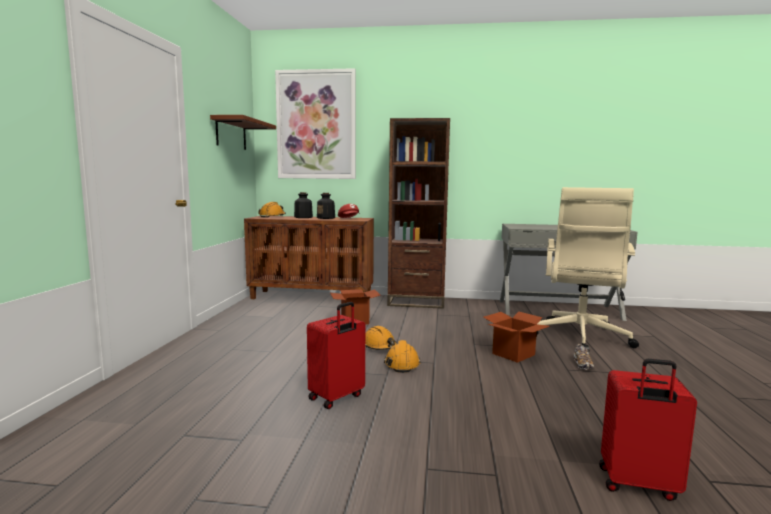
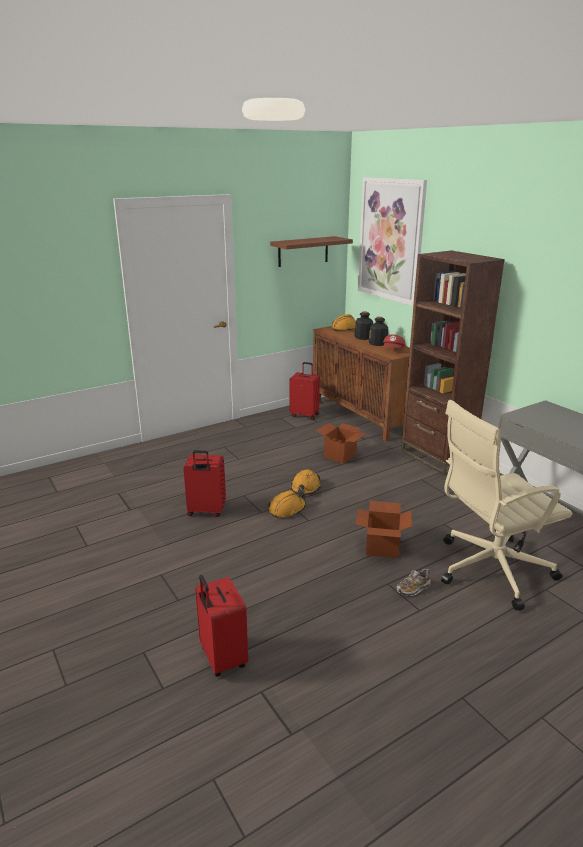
camera: 50 degrees right, 15 degrees up
none -> red suitcase [289,362,320,420]

